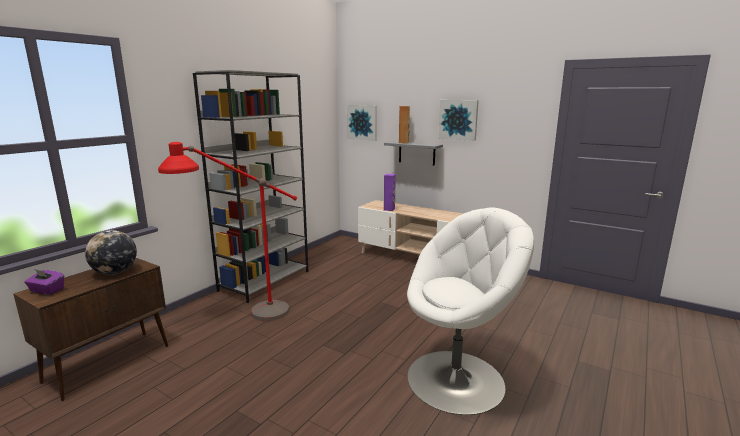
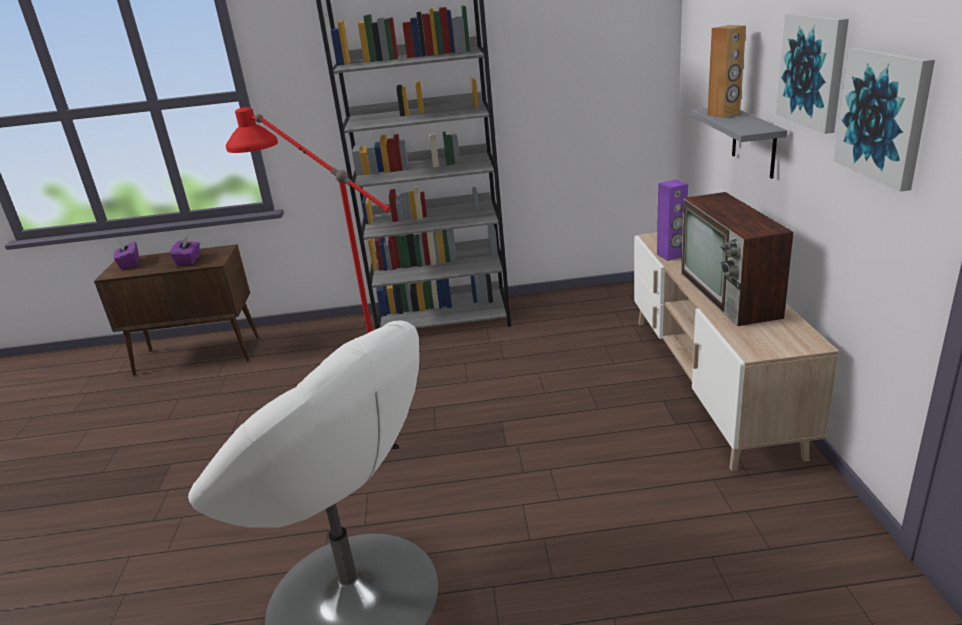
camera: 55 degrees right, 10 degrees up
globe [85,230,137,275] -> purple tissue box [170,236,200,266]
picture [347,105,377,141] -> picture moved to [834,47,935,192]
none -> television [681,192,793,326]

